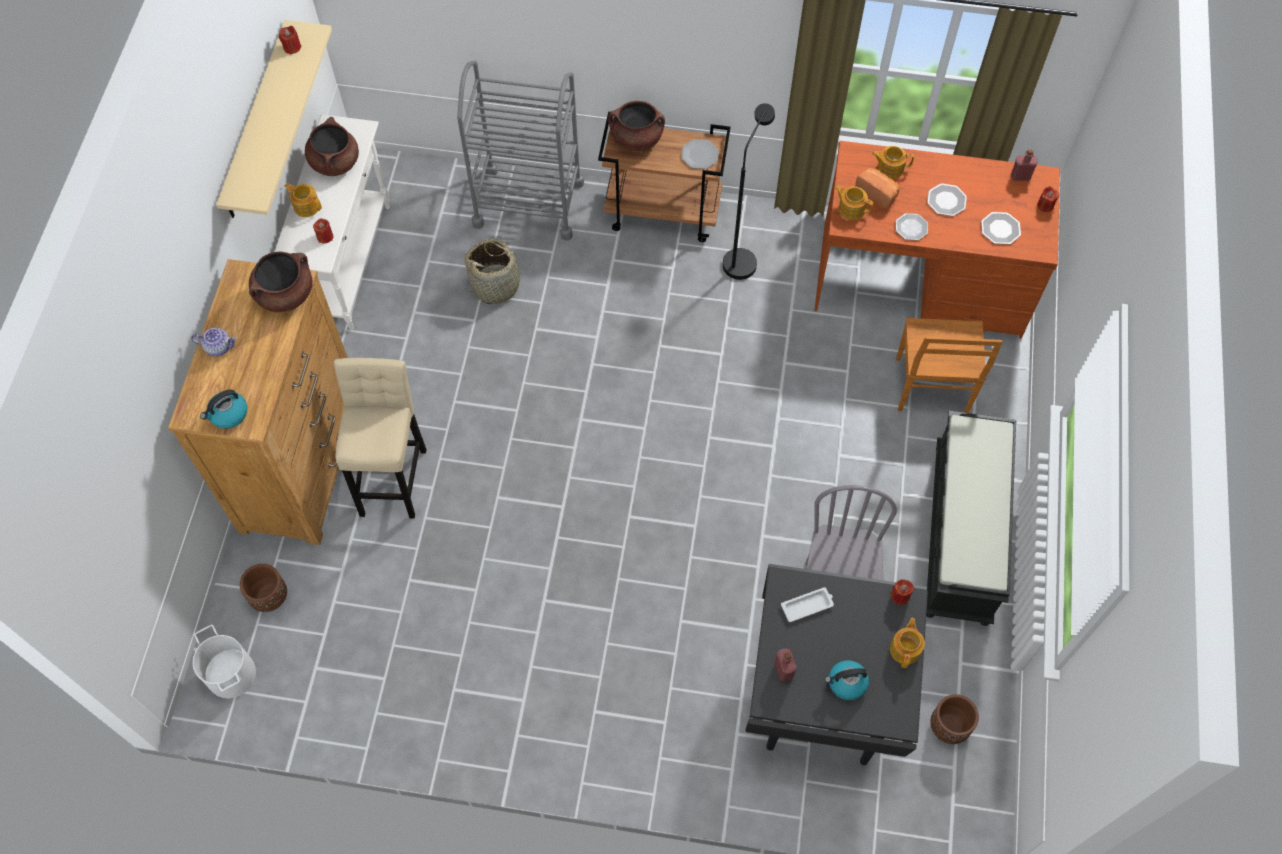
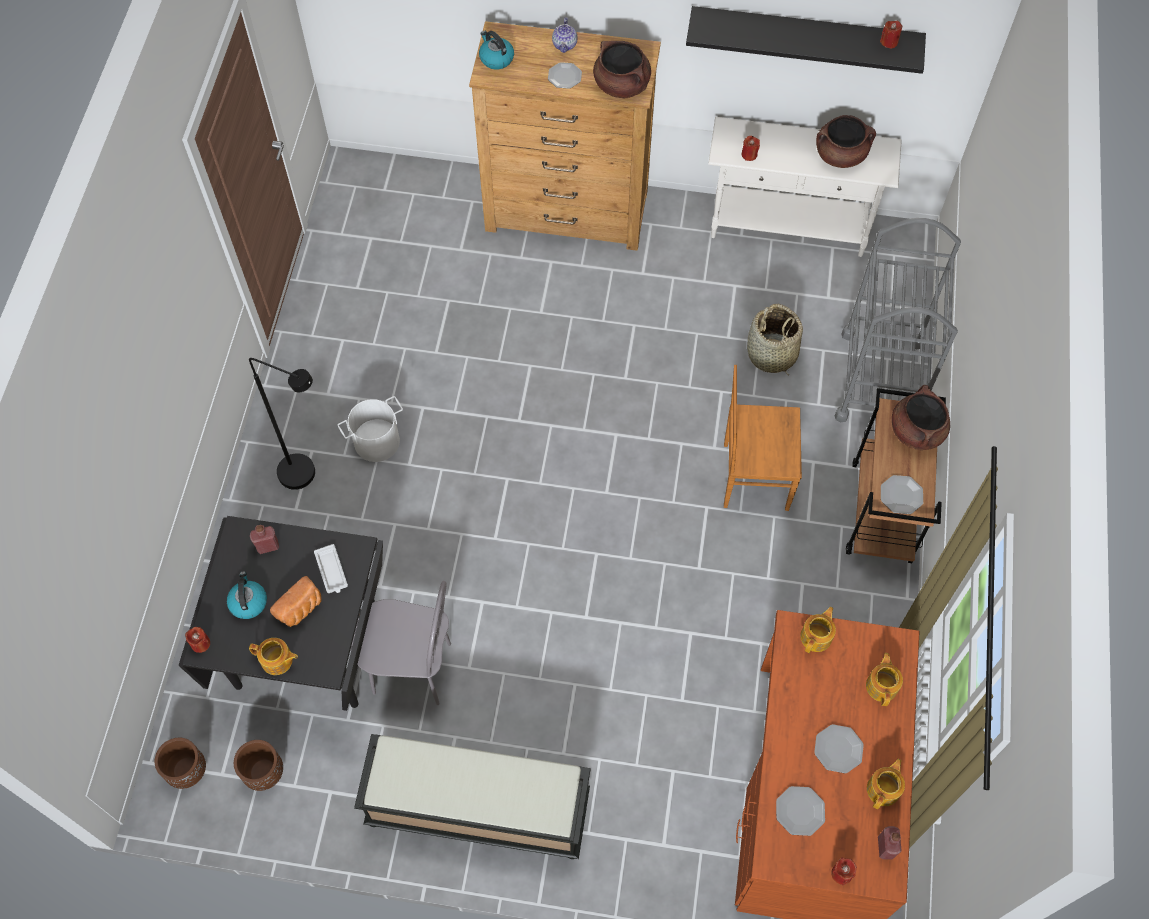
camera: 90 degrees right, 0 degrees up
white bucket [193,625,256,698] -> white bucket moved to [338,396,403,462]
beige shelf [216,20,332,218] -> black shelf [686,6,926,74]
brown planter [240,564,287,612] -> brown planter moved to [155,738,206,789]
teapot [284,183,322,217] -> teapot moved to [867,759,905,809]
beige stool [334,358,426,519] -> none
black floor lamp [722,103,775,280] -> black floor lamp moved to [249,358,315,490]
bread [855,168,899,208] -> bread moved to [270,576,321,627]
red candle [890,580,914,605] -> red candle moved to [185,627,210,653]
plate [896,213,928,241] -> plate moved to [548,62,582,89]
brown chair [896,318,1003,413] -> brown chair moved to [724,365,802,511]

